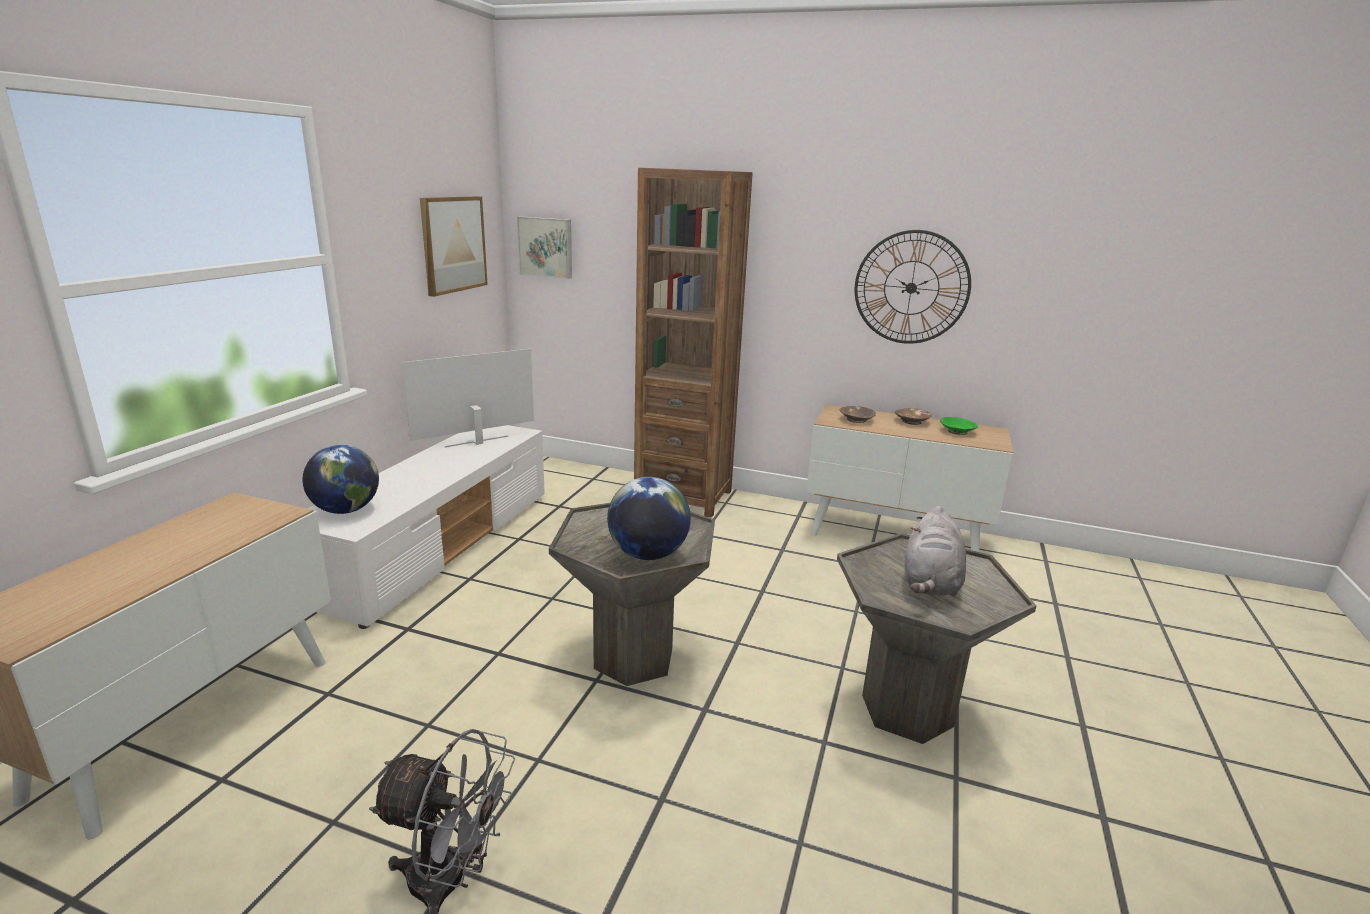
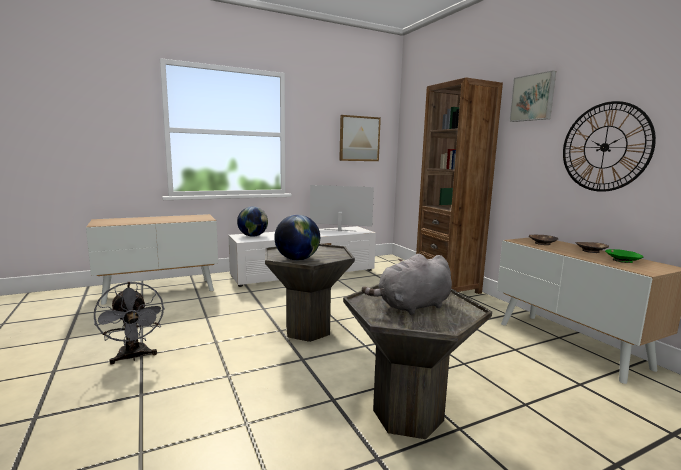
camera: 45 degrees right, 10 degrees down
picture [517,216,572,279] -> picture moved to [509,70,556,122]

